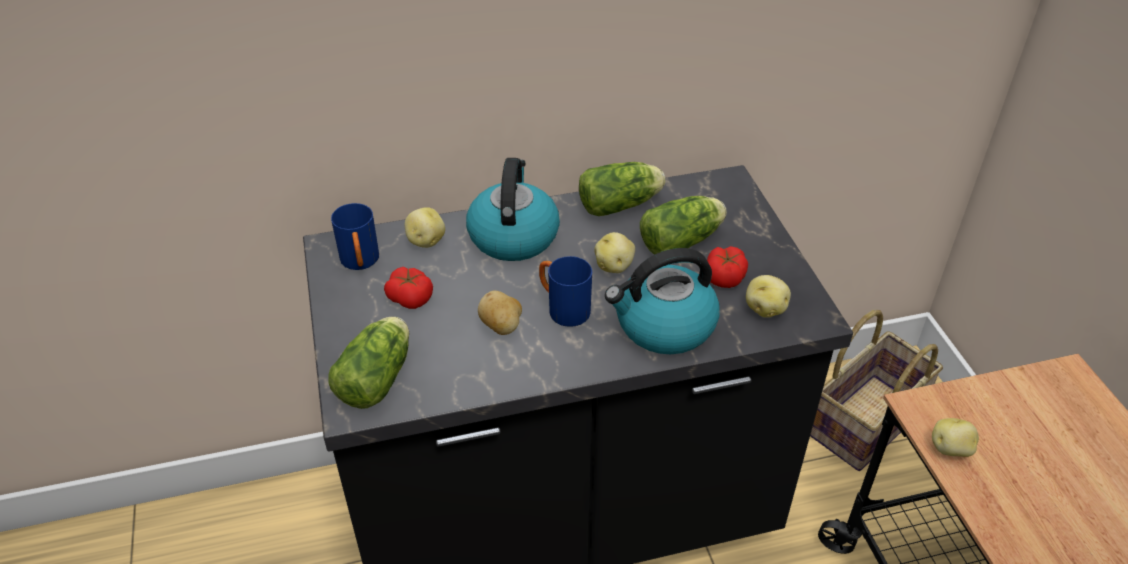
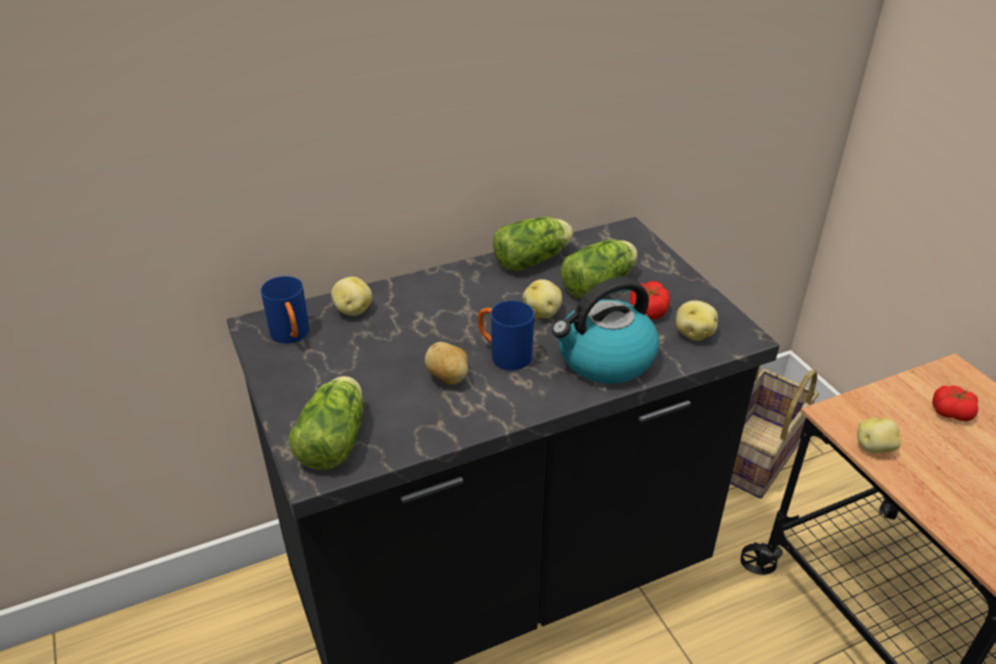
camera: 10 degrees left, 5 degrees down
tomato [384,267,433,309] -> tomato moved to [932,386,978,421]
kettle [466,158,560,261] -> none

